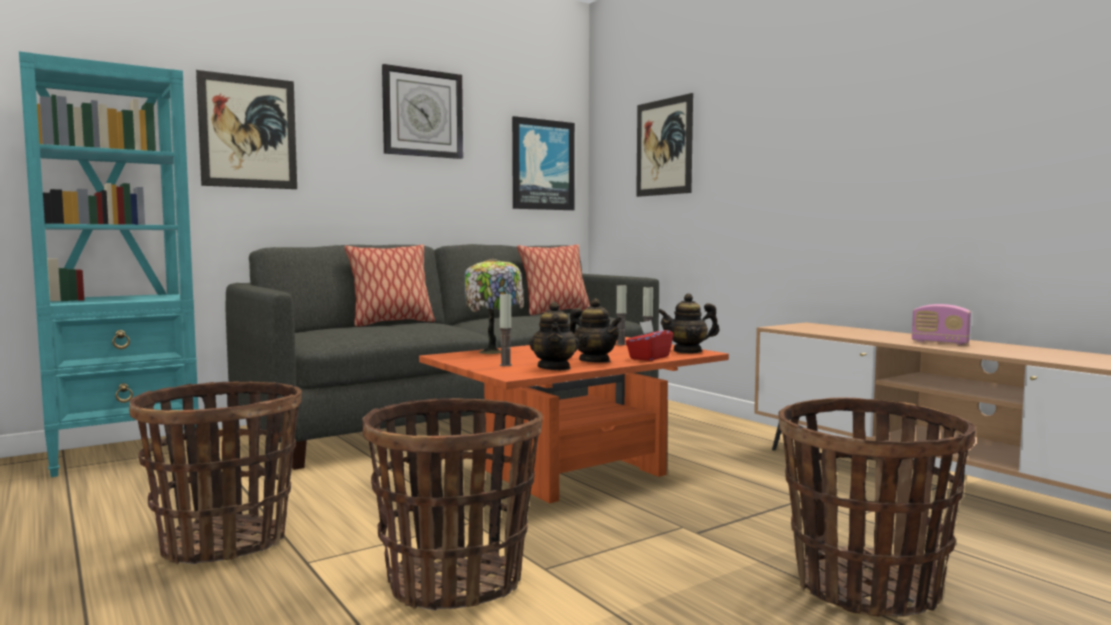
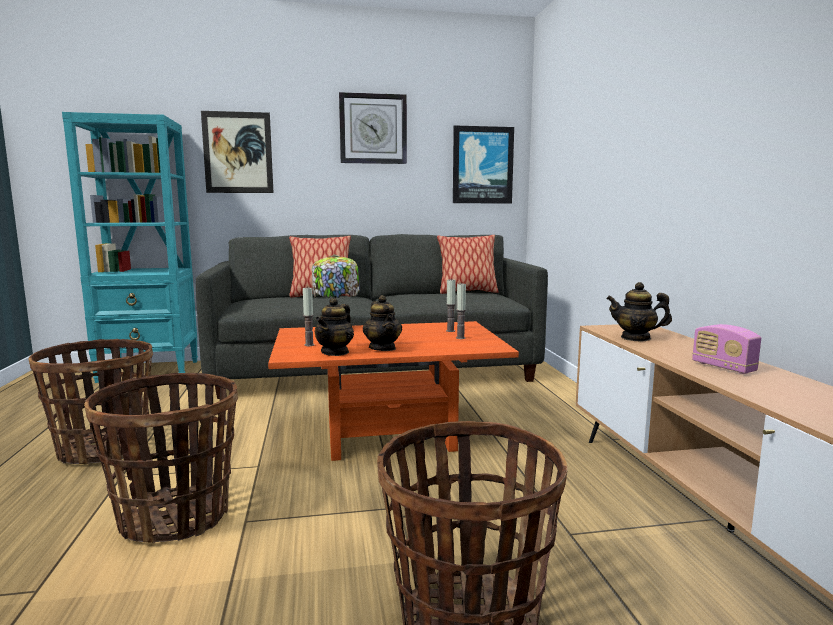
camera: 25 degrees right, 5 degrees up
red tissue box [625,320,673,361] -> none
picture [636,93,693,197] -> none
teapot [658,293,719,354] -> teapot moved to [606,282,672,341]

